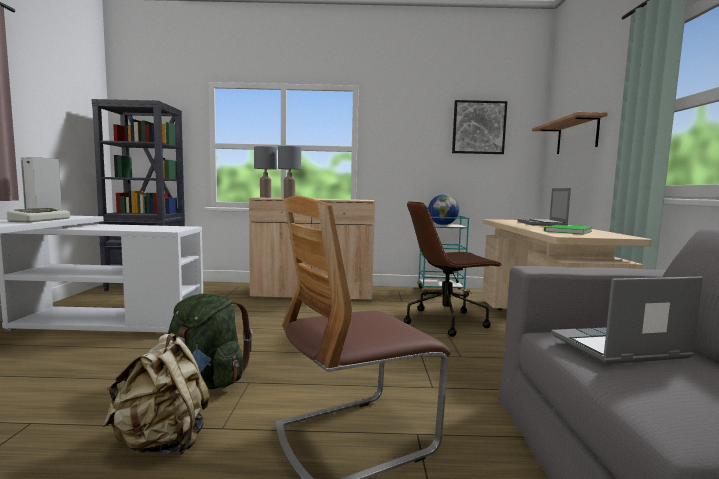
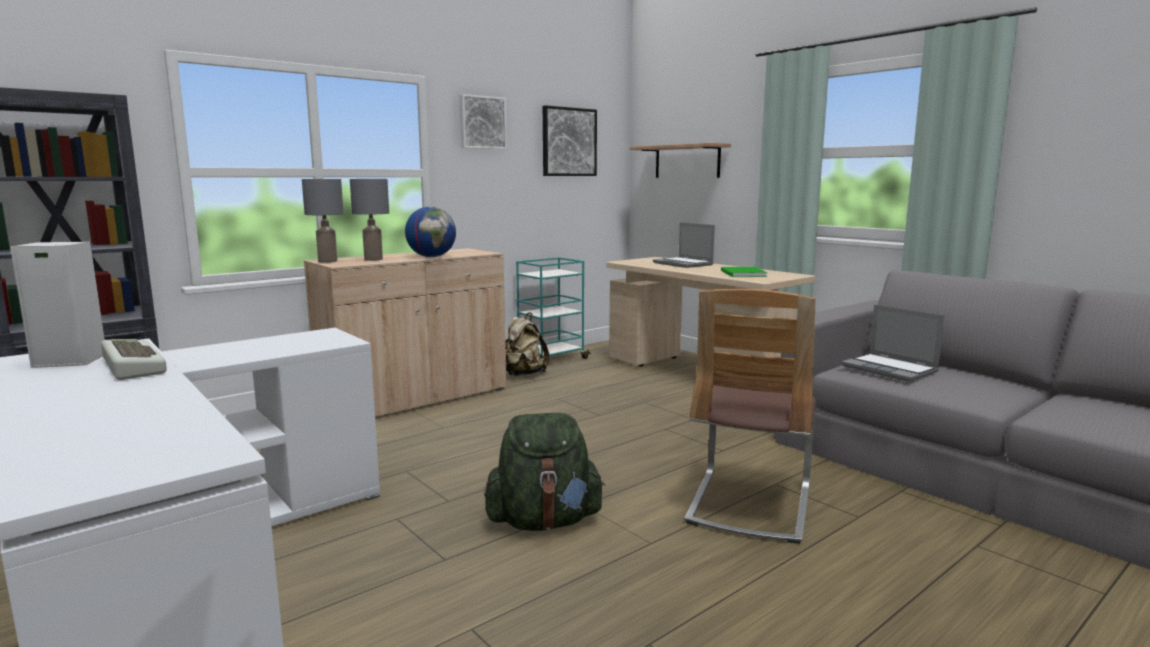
camera: 40 degrees left, 5 degrees up
beige backpack [102,333,210,455] -> beige backpack moved to [505,312,550,376]
brown office chair [404,201,502,337] -> none
globe [428,194,459,225] -> globe moved to [405,207,456,257]
laptop [551,277,703,364] -> laptop turned 75 degrees counterclockwise [841,305,944,382]
none -> picture [459,94,507,149]

